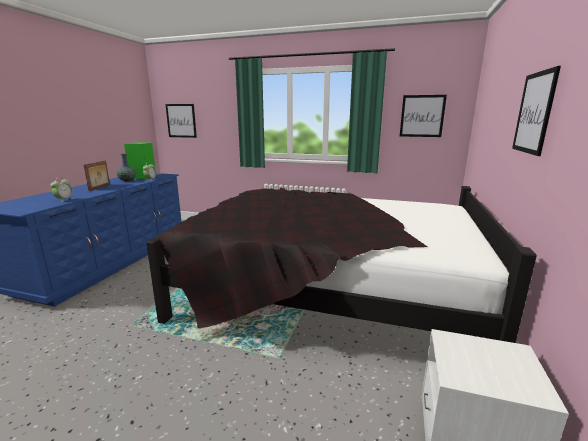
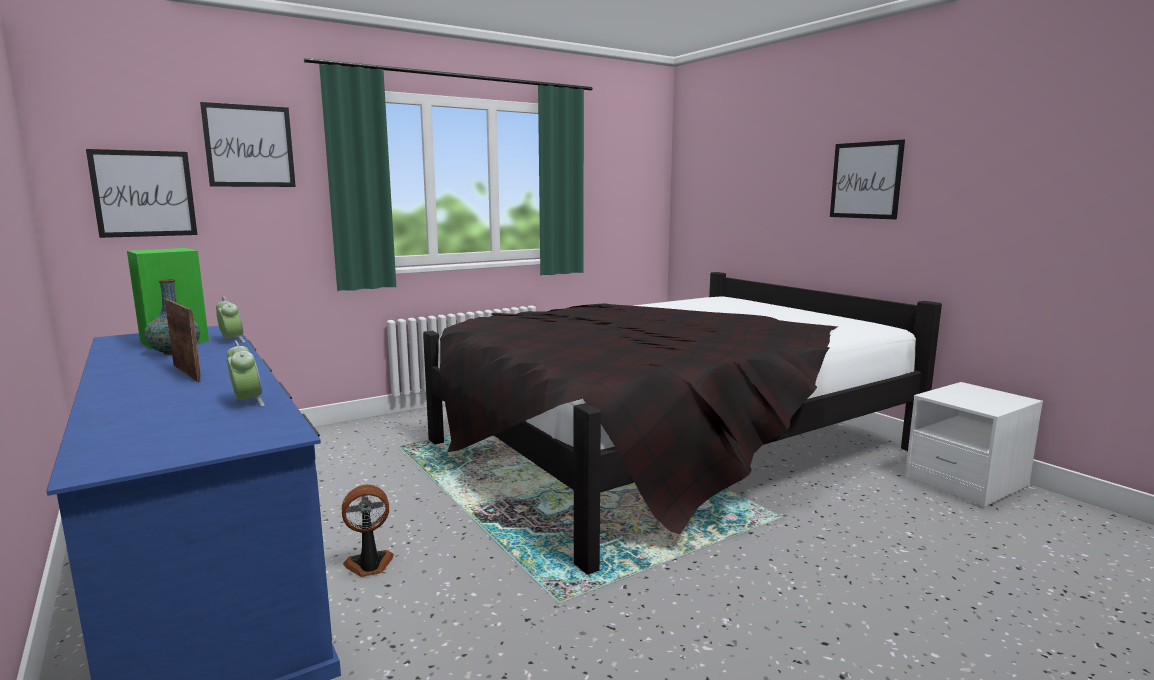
camera: 50 degrees left, 5 degrees down
picture [400,95,447,137] -> picture moved to [200,102,296,187]
none -> fan [342,485,394,577]

